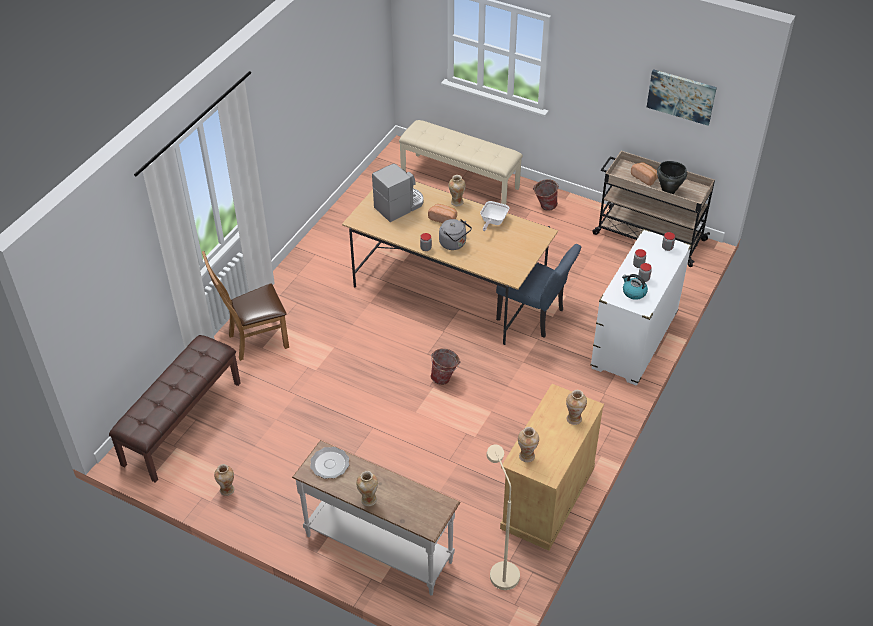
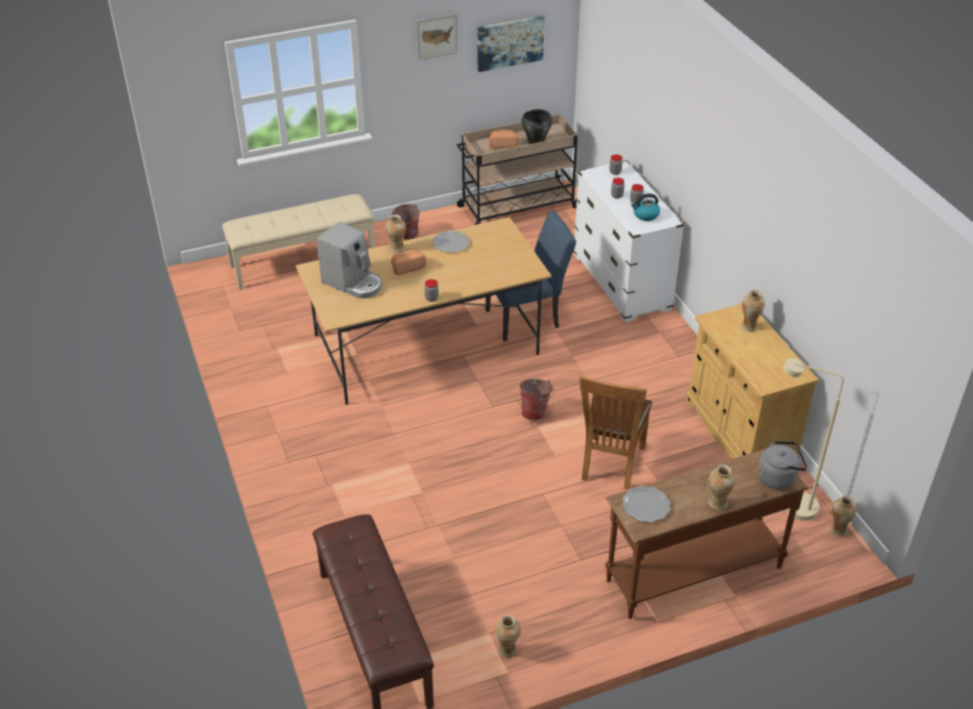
camera: 50 degrees left, 5 degrees down
brown chair [202,251,289,361] -> brown chair moved to [580,376,652,490]
white console table [292,440,461,596] -> brown console table [605,449,809,619]
coffee machine [372,164,424,222] -> coffee machine turned 120 degrees clockwise [316,222,382,299]
grey kettle [439,219,472,250] -> grey kettle moved to [758,441,807,489]
frying pan [480,201,509,231] -> plate [433,231,470,253]
vase [518,427,539,462] -> vase moved to [830,496,857,536]
none -> picture [417,14,457,60]

